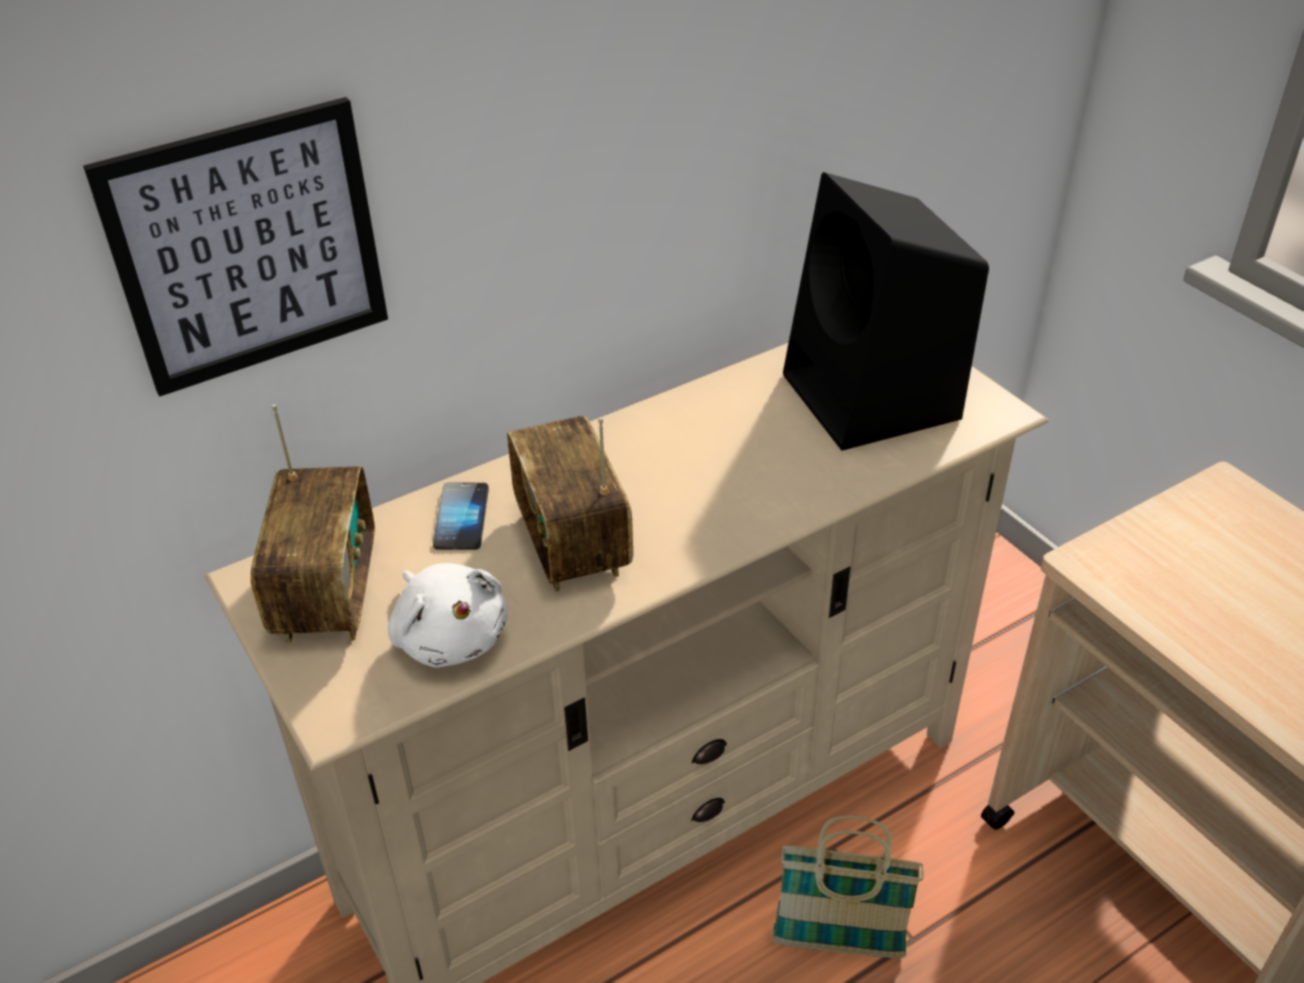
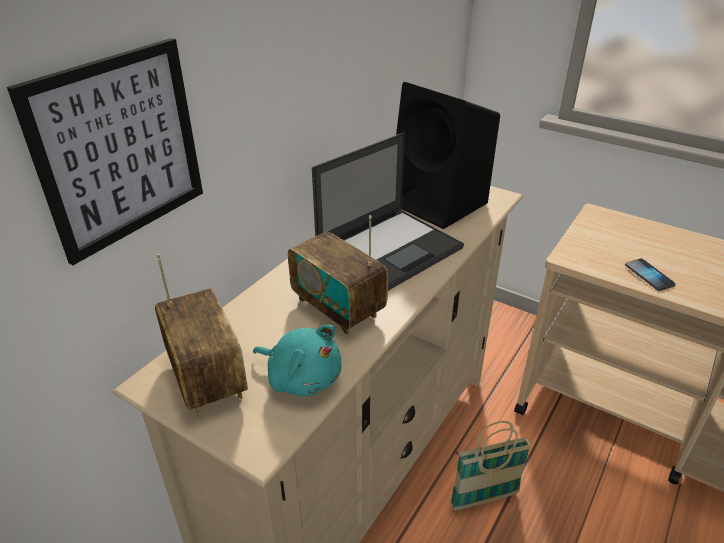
camera: 25 degrees left, 5 degrees down
white plush toy [388,563,508,667] -> turquoise plush toy [253,325,341,396]
phone [433,483,489,550] -> phone moved to [625,259,676,291]
none -> laptop [312,132,464,291]

